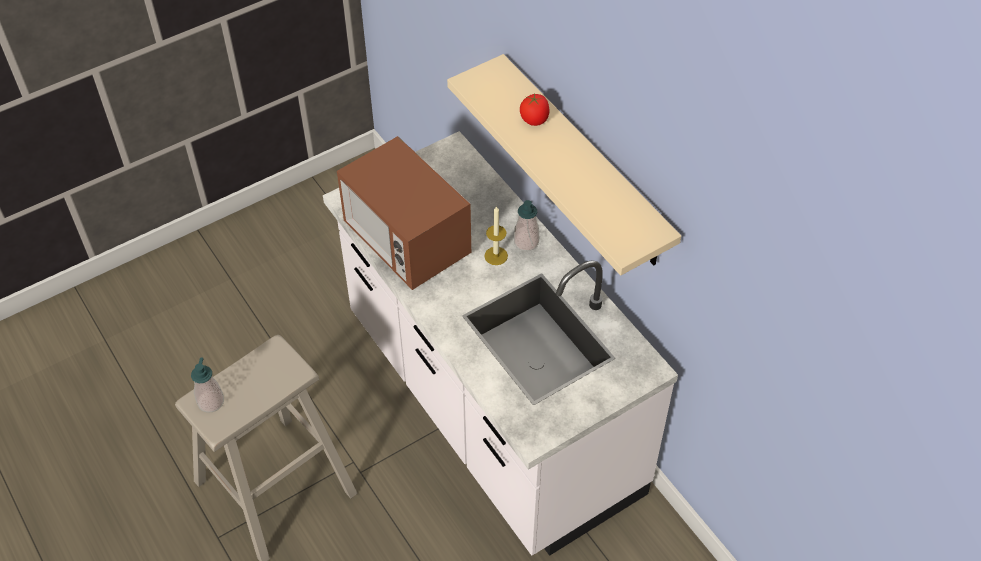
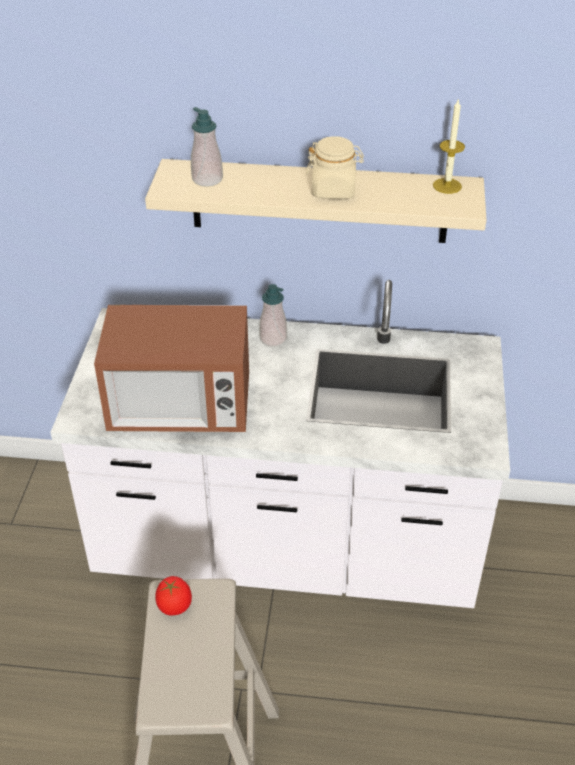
camera: 50 degrees left, 10 degrees down
soap dispenser [191,358,224,413] -> soap dispenser moved to [191,107,223,187]
candle [484,206,508,265] -> candle moved to [433,98,465,194]
tomato [520,93,549,126] -> tomato moved to [155,576,192,616]
none -> beige jar [306,136,364,199]

